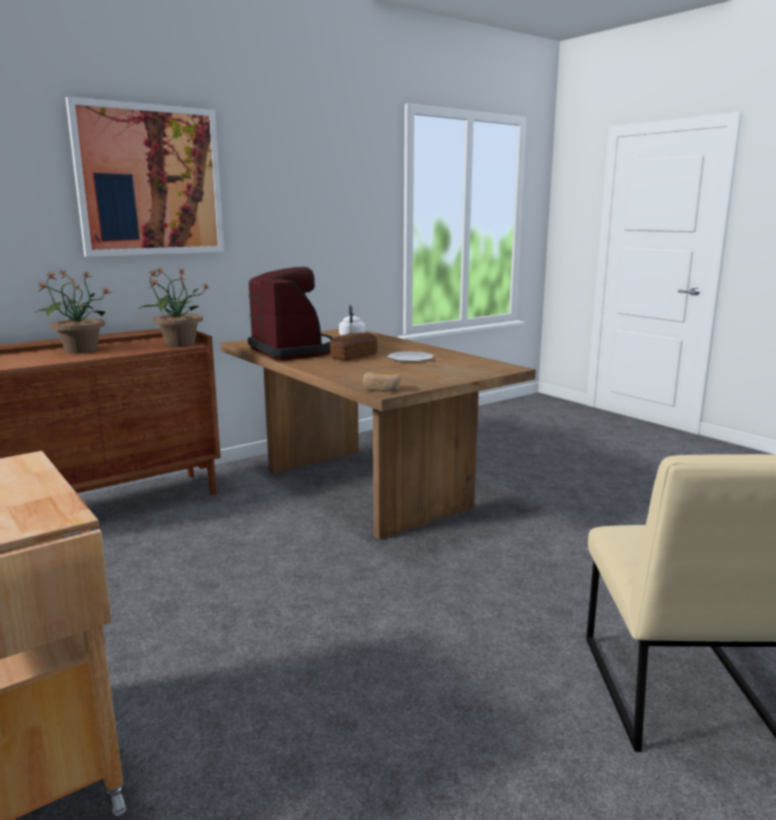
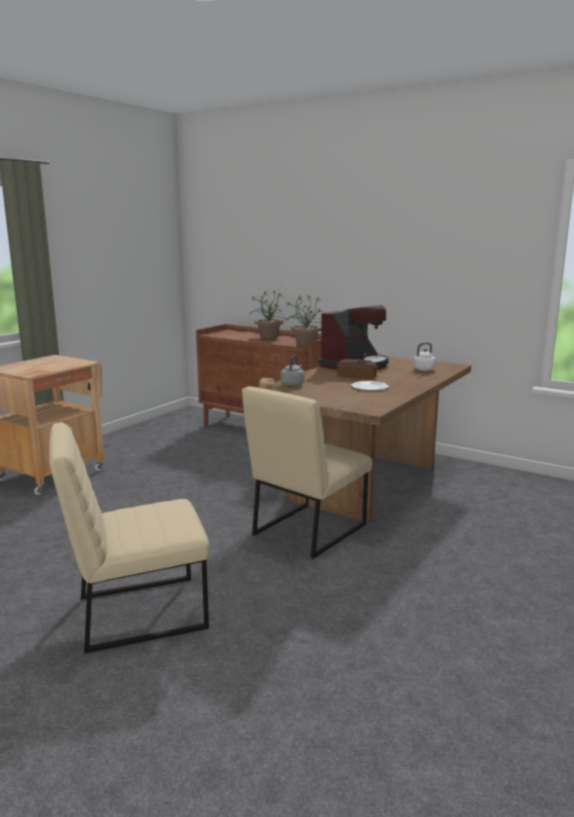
camera: 70 degrees right, 0 degrees up
picture [66,97,224,257] -> none
none -> beige chair [242,387,372,559]
none -> grey kettle [280,355,305,386]

